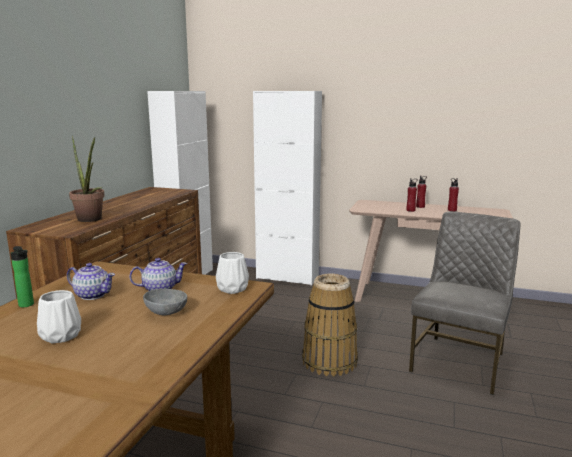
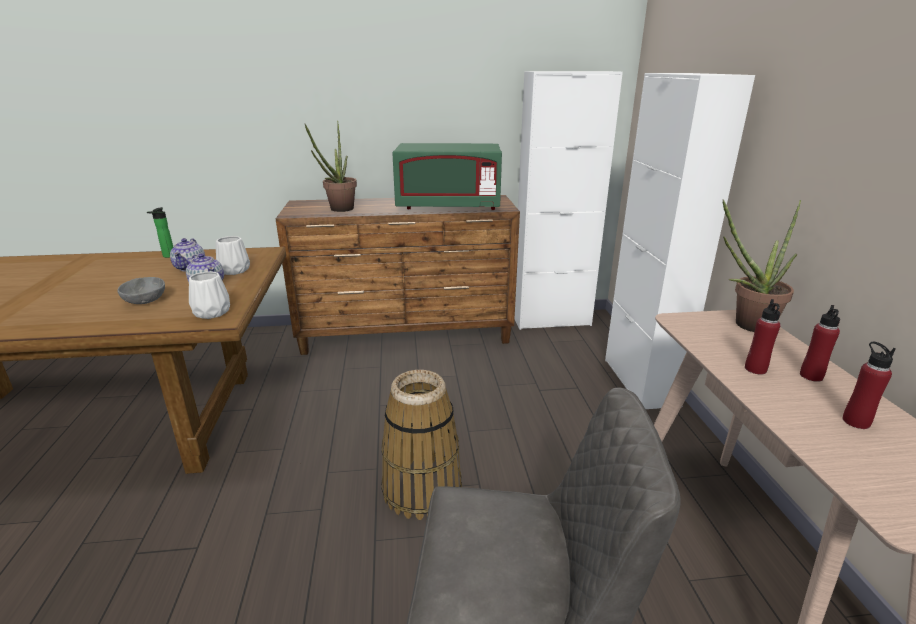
camera: 65 degrees right, 10 degrees up
white vase [37,290,81,343] -> white vase moved to [216,236,250,275]
none -> green microwave [392,143,502,210]
none -> potted plant [723,199,801,332]

